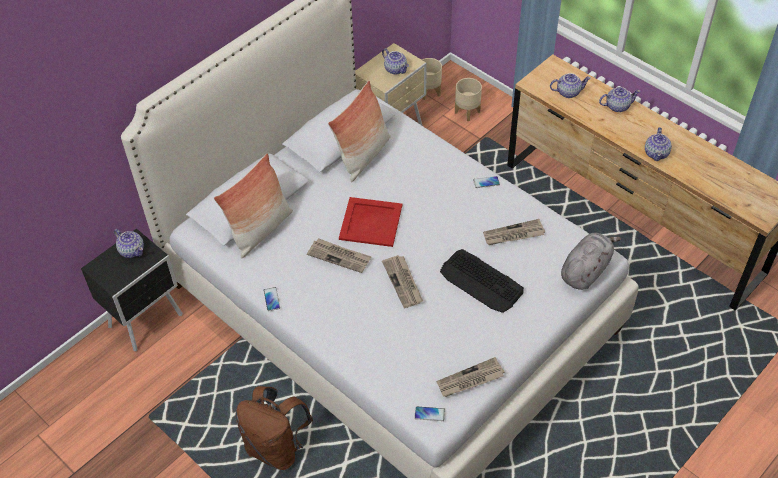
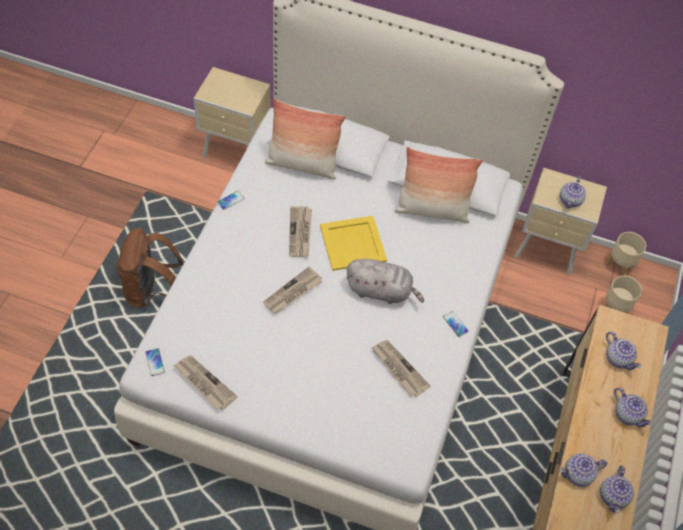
camera: 60 degrees right, 5 degrees up
black nightstand [81,229,182,351] -> beige nightstand [194,67,270,158]
teapot [114,229,144,258] -> teapot moved to [600,466,634,513]
red tray [339,197,402,247] -> yellow tray [320,216,387,271]
keyboard [440,249,524,313] -> none
grey plush toy [561,233,621,290] -> grey plush toy moved to [346,259,424,304]

